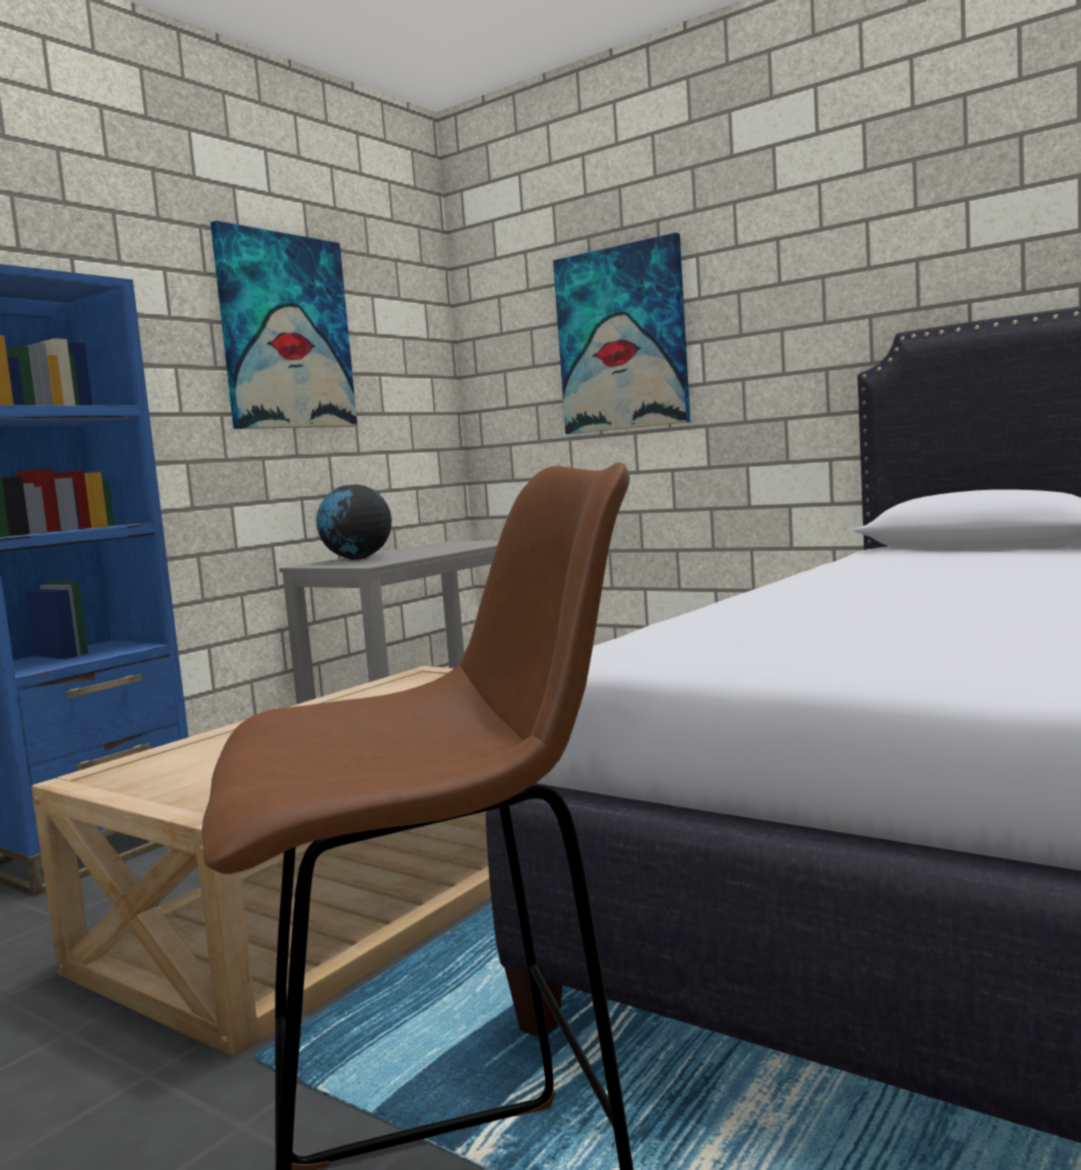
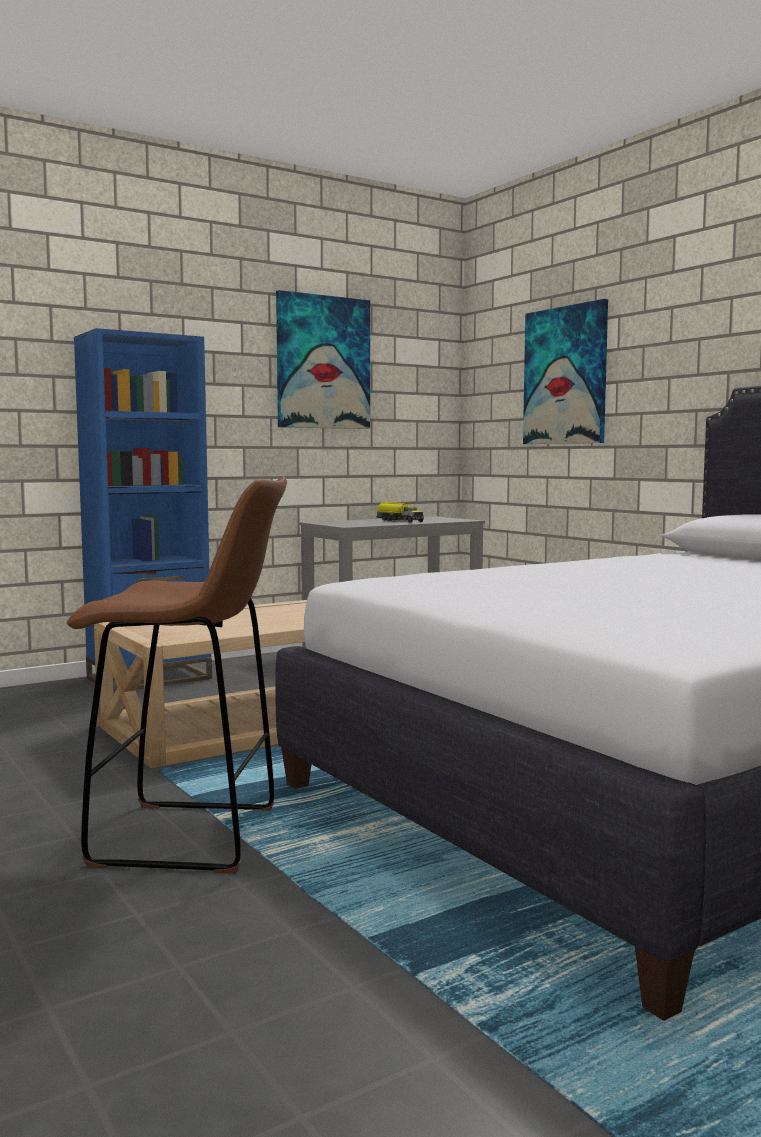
camera: 20 degrees right, 0 degrees up
globe [316,484,392,560] -> none
none -> toy truck [376,502,424,523]

